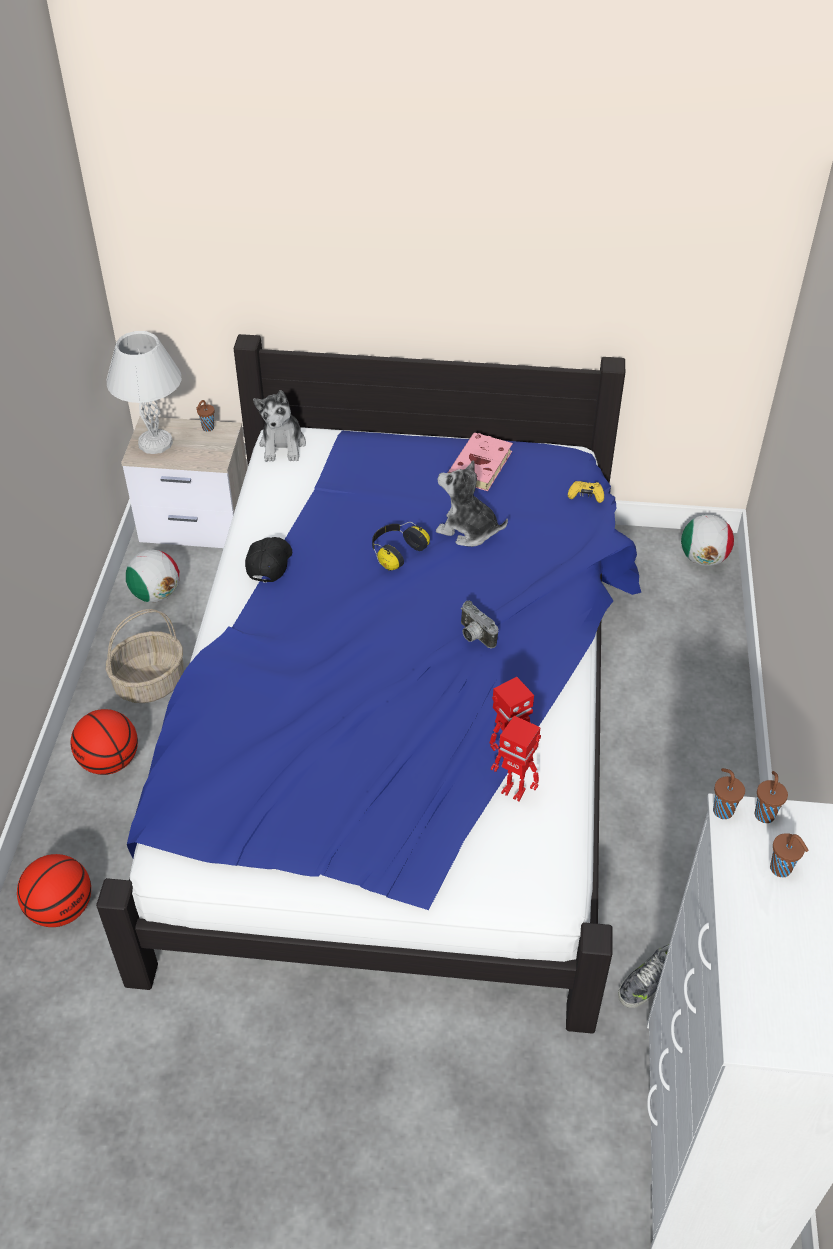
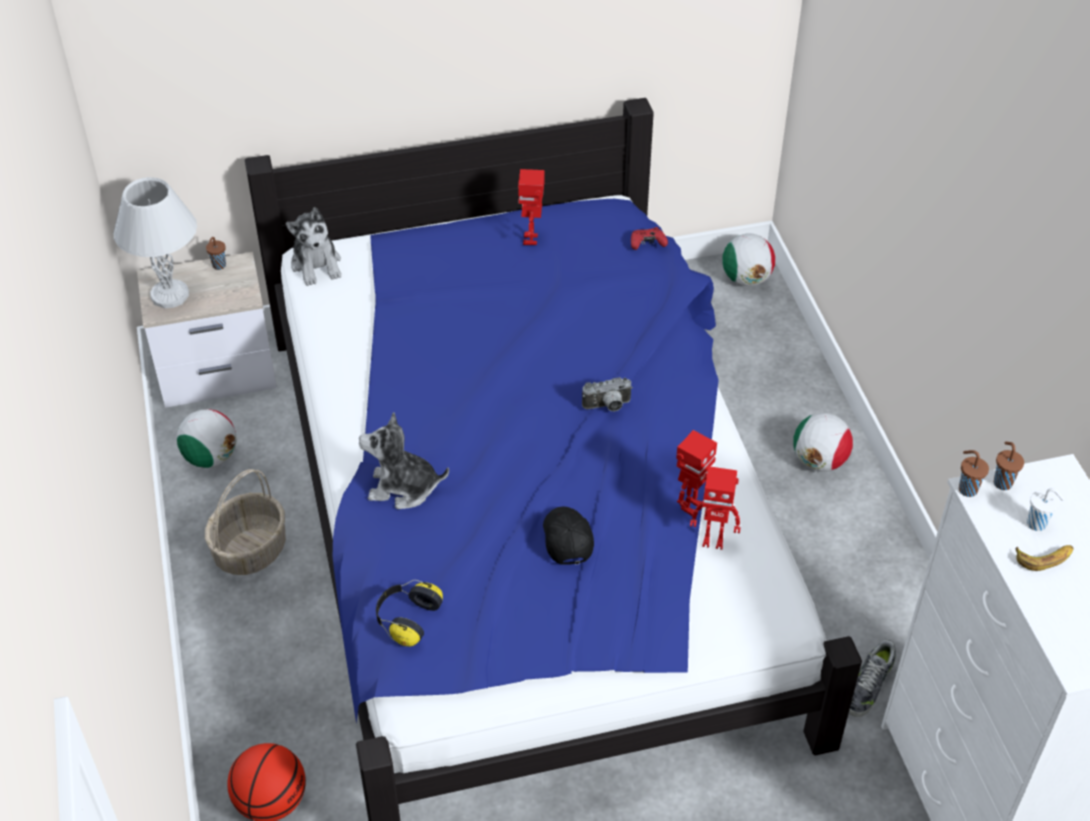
camera: 20 degrees left, 0 degrees up
basketball [71,709,138,775] -> none
black cap [245,537,292,583] -> black cap moved to [543,506,594,565]
headphones [372,522,430,571] -> headphones moved to [376,580,443,647]
plush toy [436,460,508,547] -> plush toy moved to [359,412,449,509]
pink book [448,433,513,491] -> toy robot [518,169,545,245]
camera [461,601,498,648] -> camera turned 45 degrees counterclockwise [582,377,633,411]
yellow game controller [568,481,604,503] -> red game controller [631,227,668,250]
brown cup [770,833,809,877] -> white cup [1027,488,1064,531]
none -> football [793,413,853,472]
none -> banana [1016,545,1074,571]

